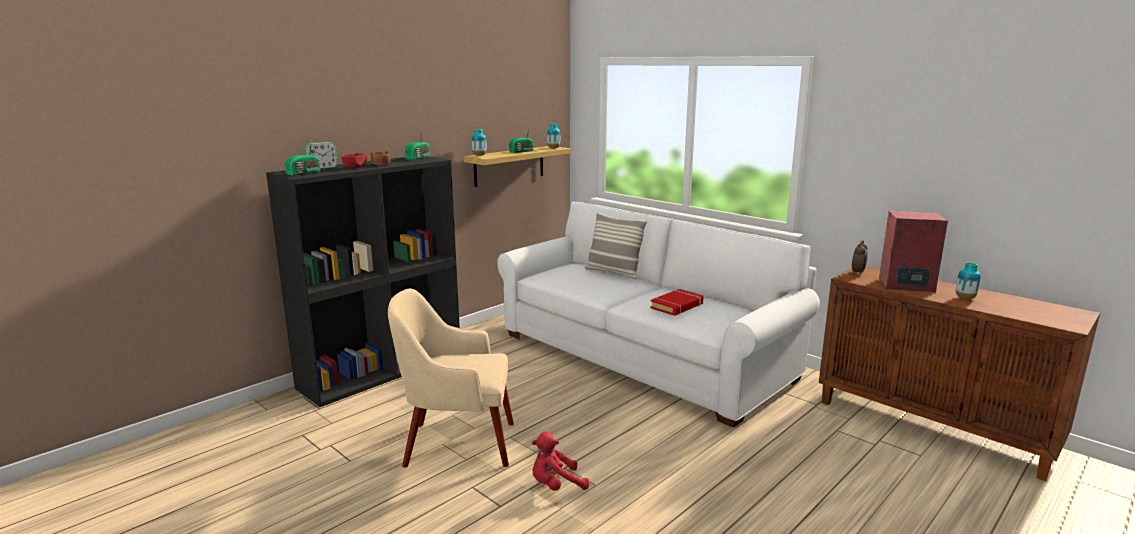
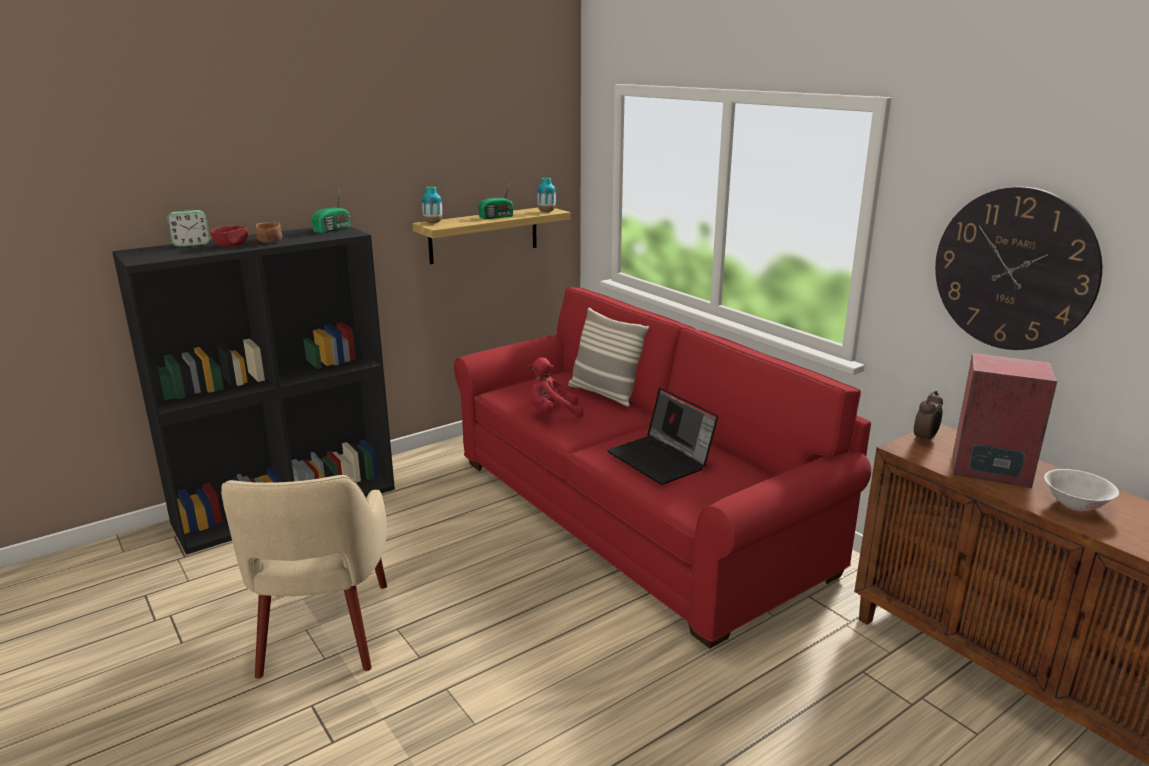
camera: 10 degrees right, 5 degrees up
radio [284,141,320,176] -> none
beige armchair [388,288,514,468] -> beige armchair turned 105 degrees counterclockwise [221,475,387,679]
white sofa [497,201,820,428] -> red sofa [454,287,871,648]
red plush toy [532,432,589,491] -> red plush toy moved to [528,357,584,418]
red book [650,289,703,316] -> laptop [607,388,718,485]
vase [956,262,981,299] -> white bowl [1044,469,1119,511]
none -> wall clock [935,187,1102,350]

